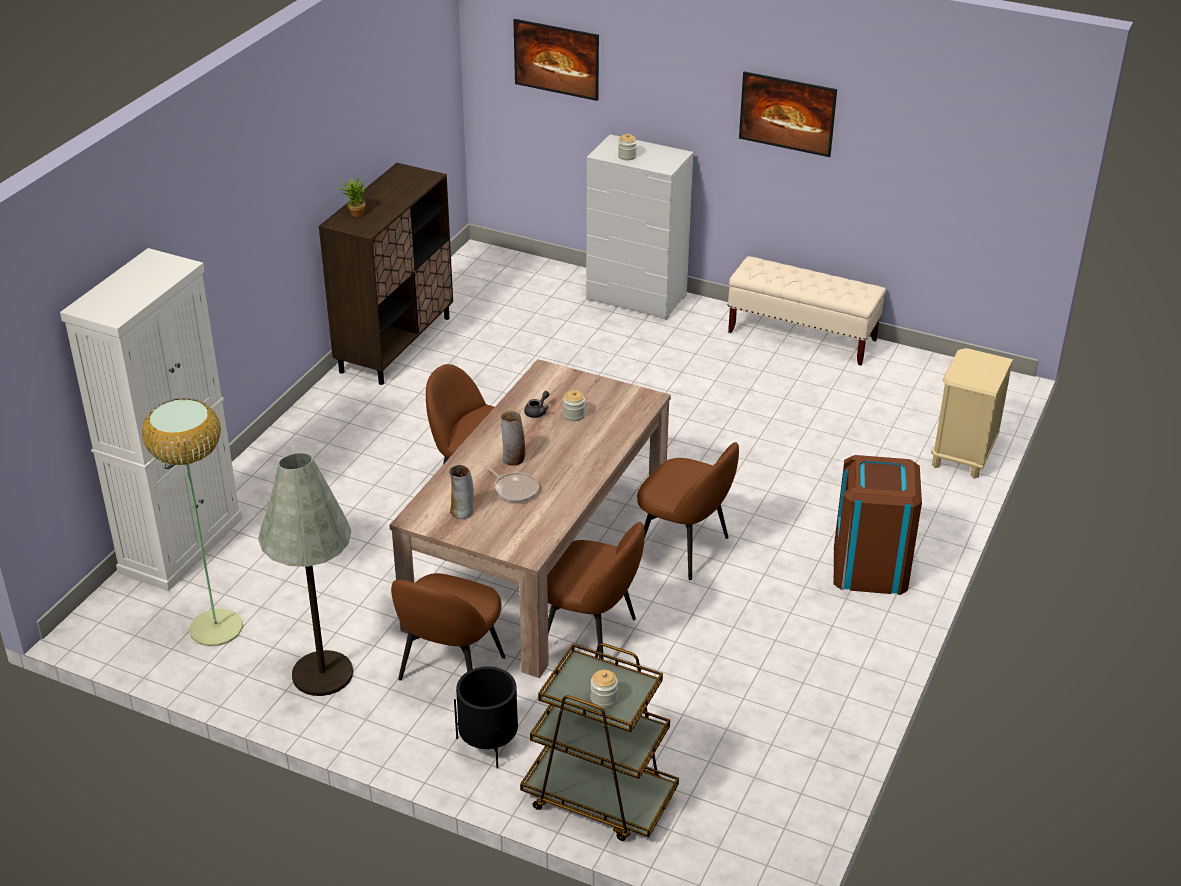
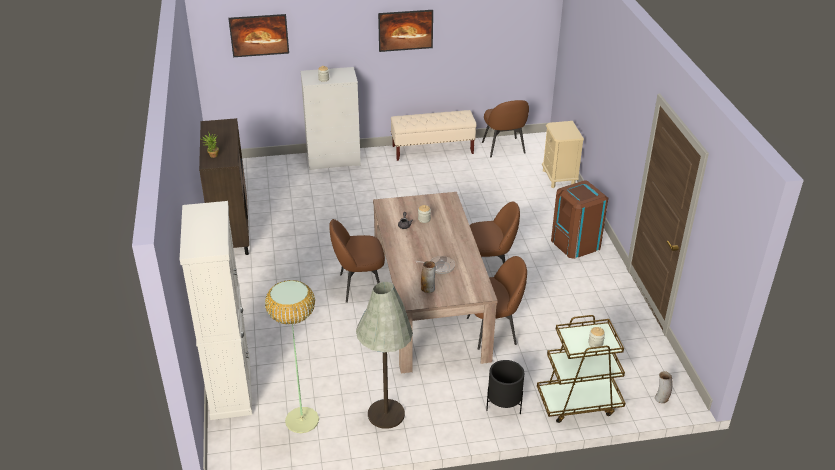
camera: 35 degrees left, 0 degrees up
brown chair [391,573,506,680] -> brown chair moved to [482,100,529,157]
vase [501,411,525,466] -> vase moved to [655,371,673,403]

